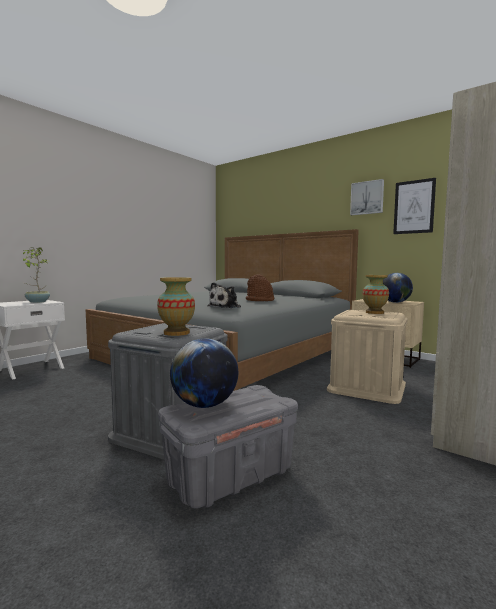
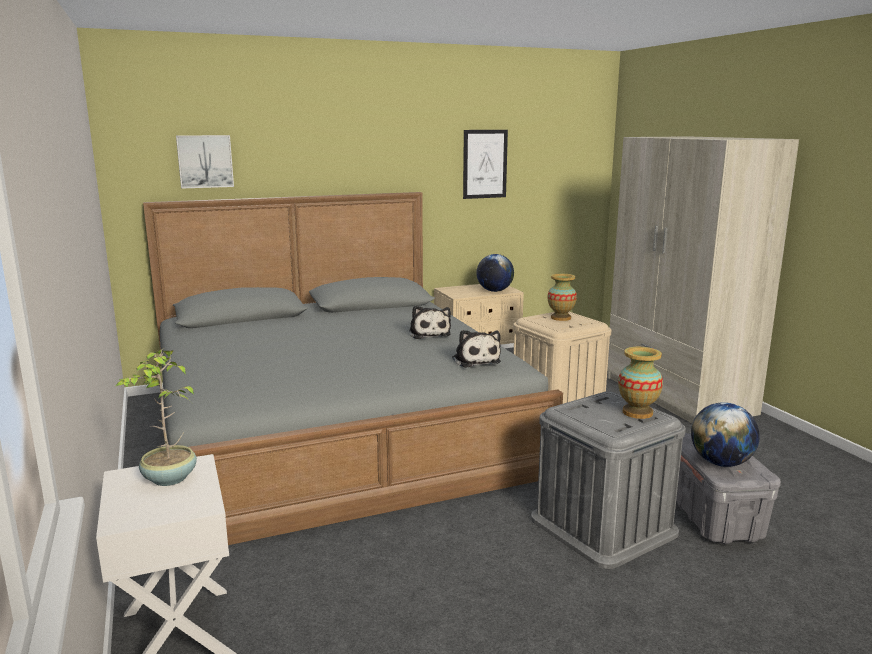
camera: 60 degrees left, 10 degrees up
brown hat [246,274,274,301] -> plush toy [409,306,451,339]
picture [350,179,384,215] -> picture moved to [176,135,234,189]

